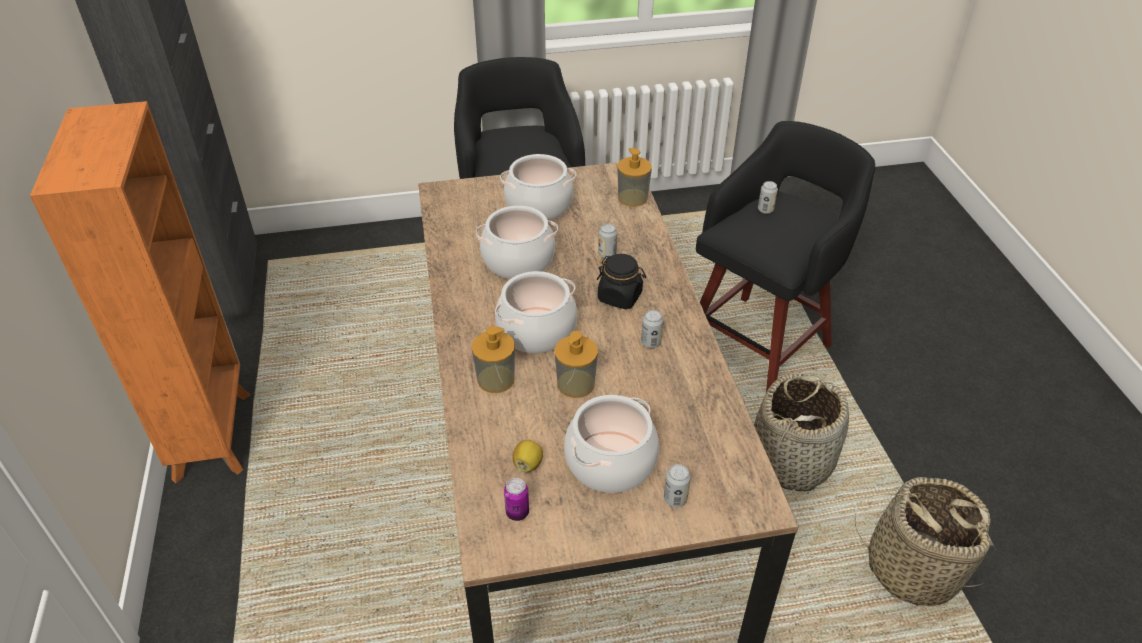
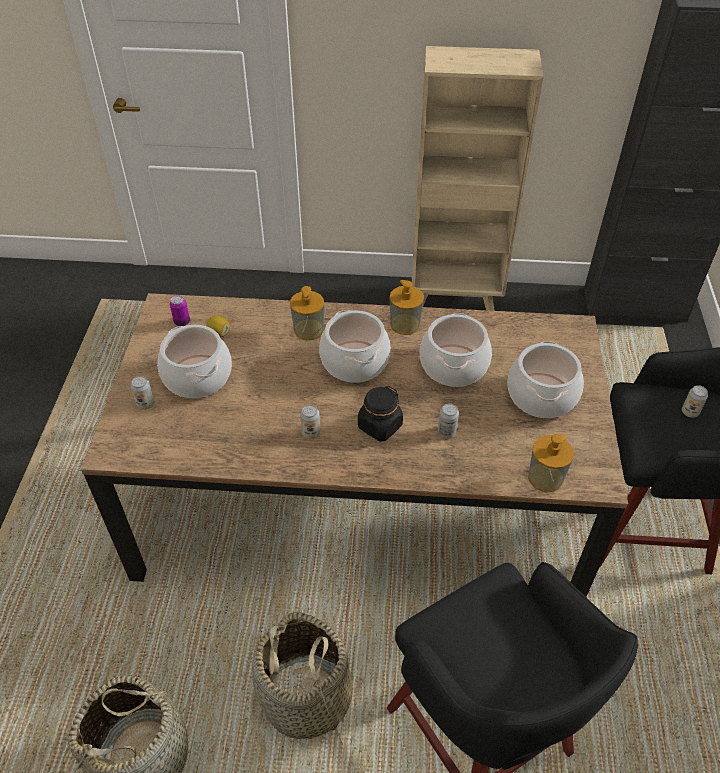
camera: 105 degrees right, 5 degrees up
orange bookcase [30,101,251,483] -> beige bookcase [412,46,544,311]
soap dispenser [554,331,598,398] -> soap dispenser moved to [389,280,424,335]
can [758,181,778,214] -> can moved to [682,385,708,418]

